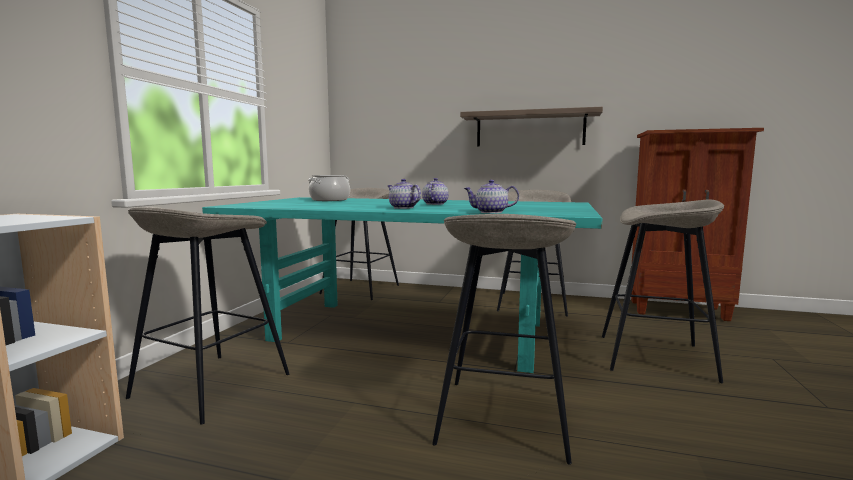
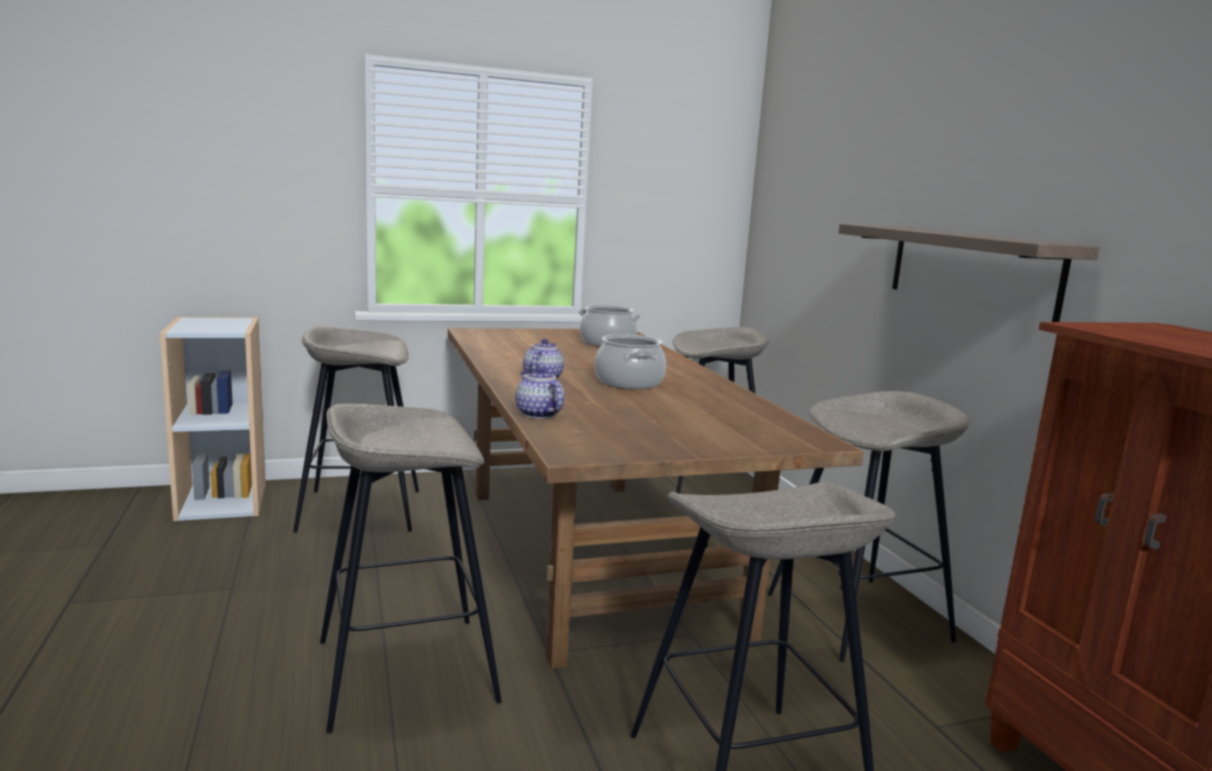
camera: 55 degrees right, 5 degrees up
turquoise dining table [202,197,602,373] -> brown dining table [448,328,864,669]
teapot [422,178,449,205] -> cooking pot [595,334,666,389]

